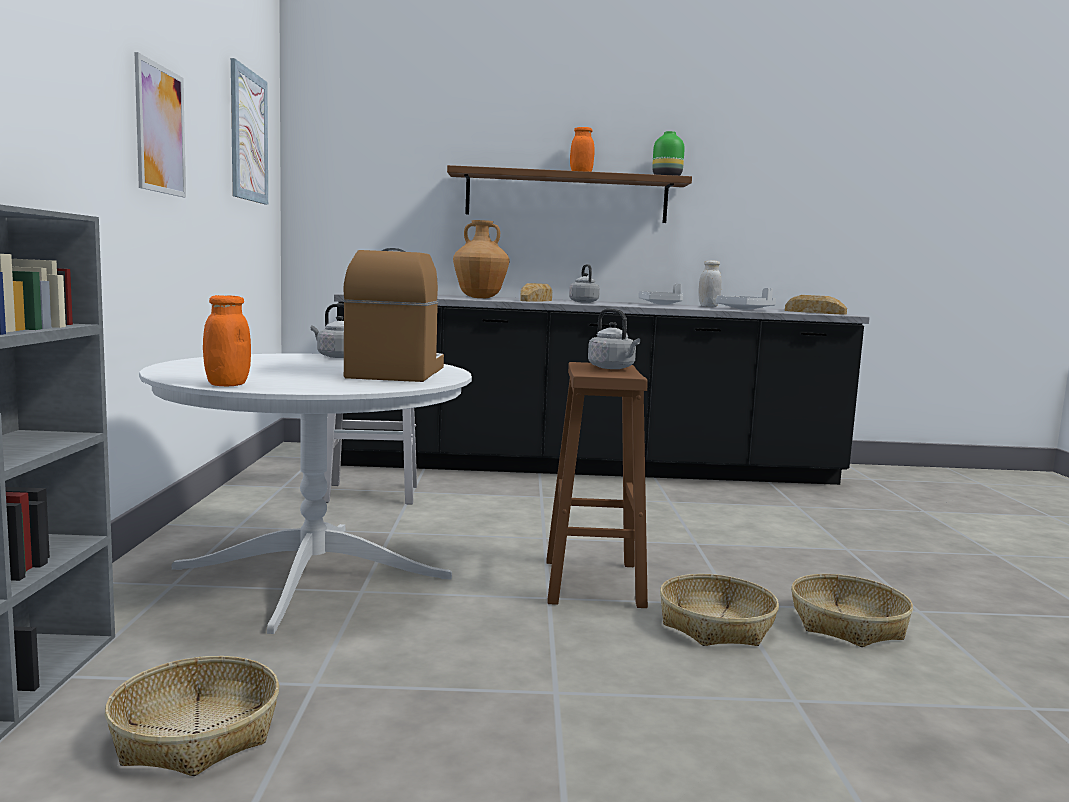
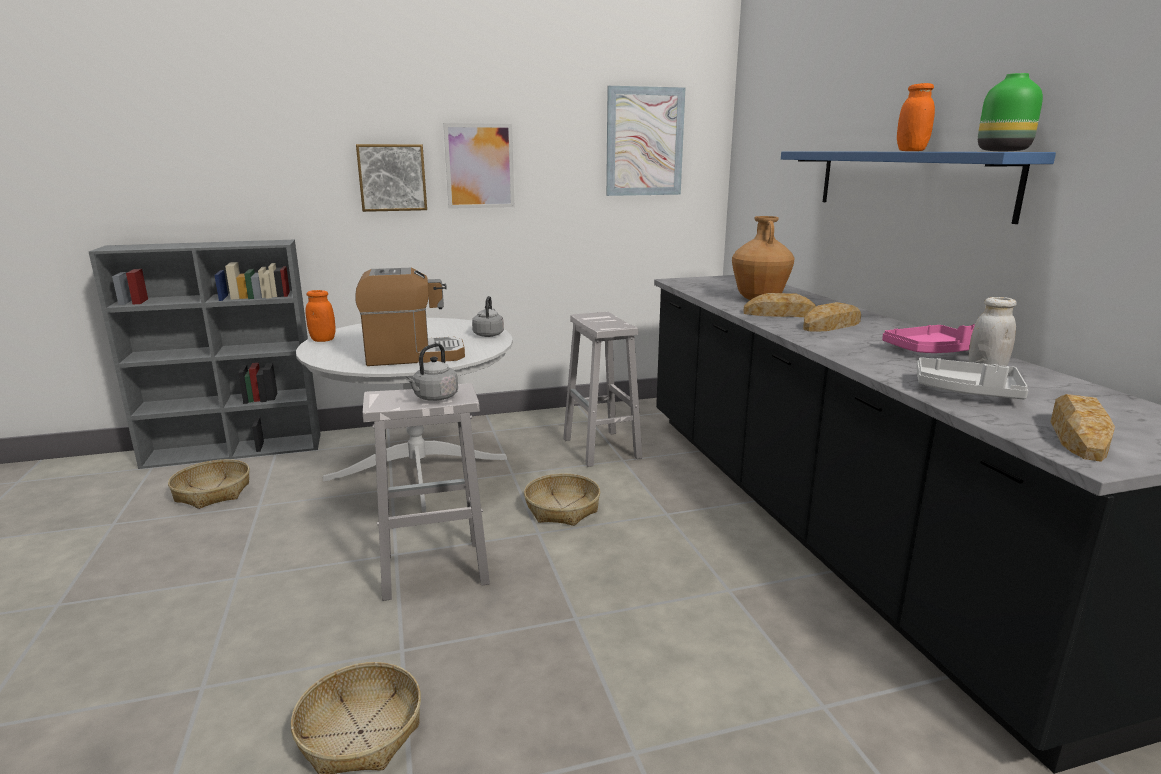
camera: 75 degrees right, 10 degrees up
brown shelf [447,165,692,223] -> blue shelf [781,151,1056,224]
brown stool [546,362,648,608] -> white stool [363,383,490,601]
grey kettle [569,264,600,303] -> bread [803,302,861,332]
grey tray [638,284,683,305] -> pink tray [882,324,975,353]
basket [660,574,779,646] -> basket moved to [524,473,600,526]
none -> picture [356,144,427,212]

